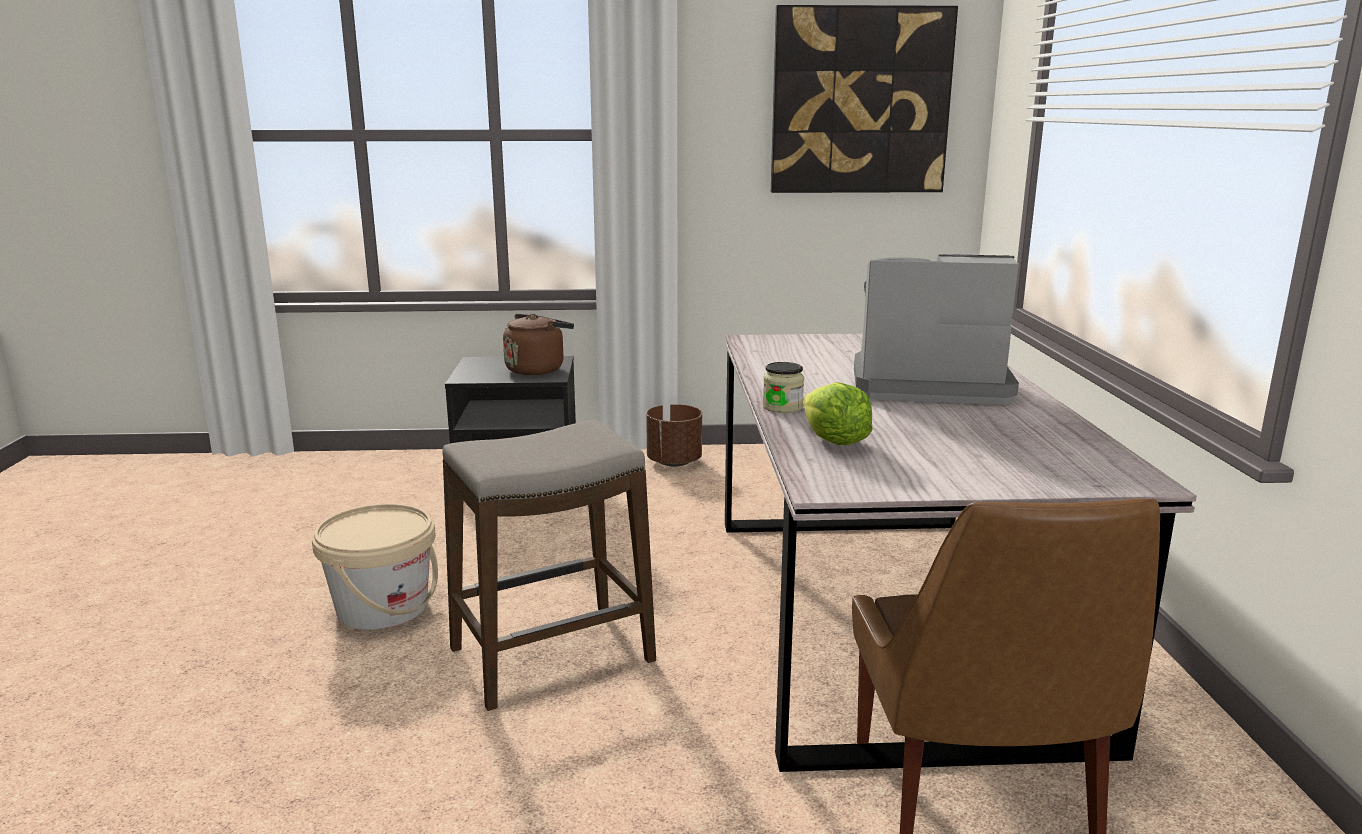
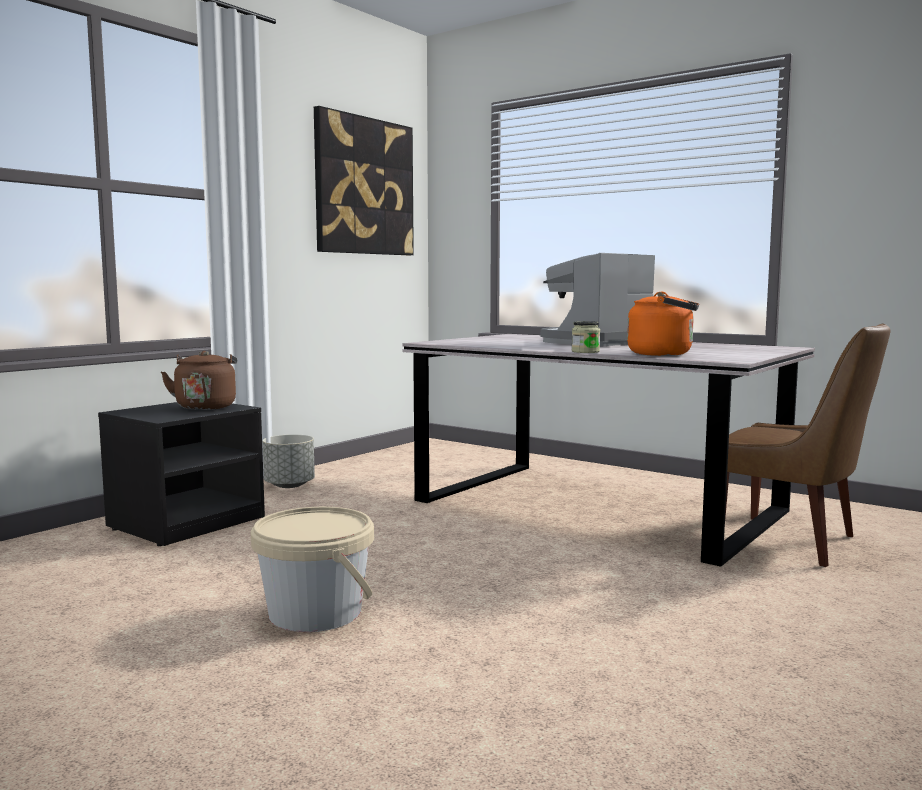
camera: 50 degrees left, 10 degrees down
stool [442,420,656,711] -> none
brown planter [646,404,702,467] -> grey planter [263,434,315,488]
lettuce [804,382,873,445] -> orange kettle [627,292,699,356]

